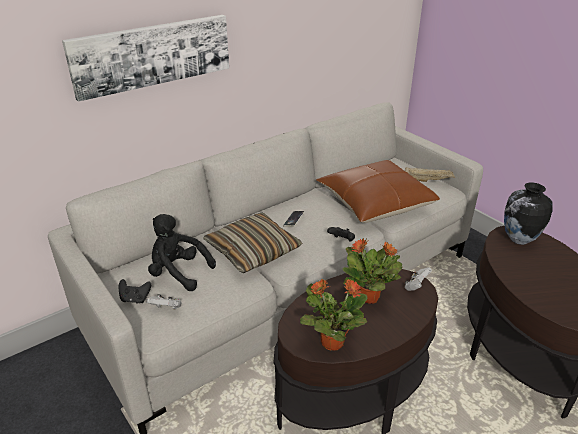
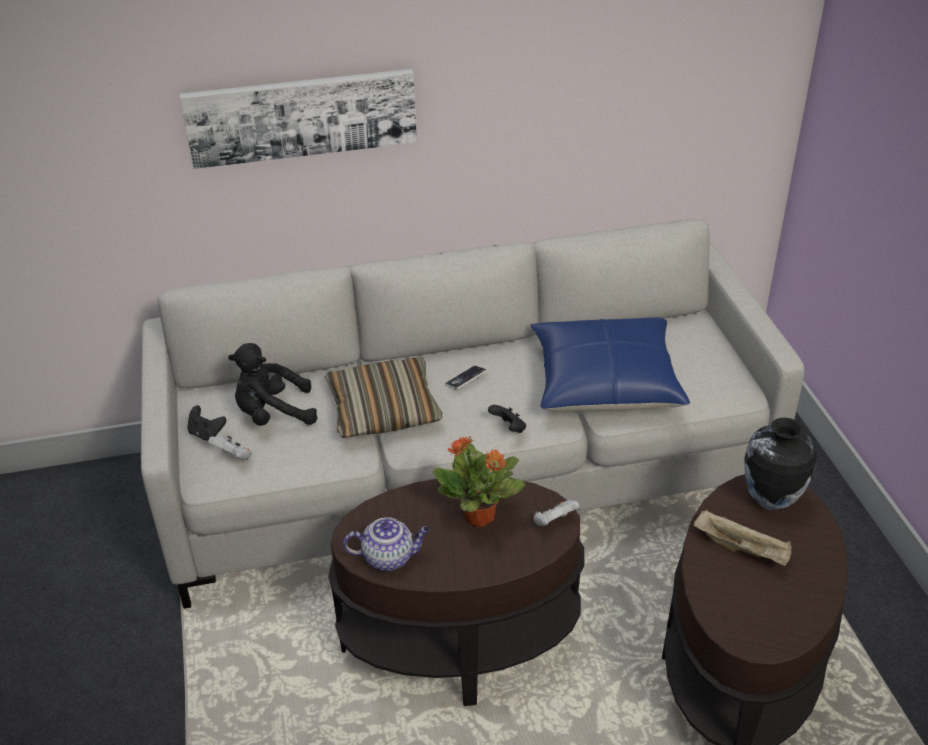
camera: 25 degrees right, 5 degrees up
black plush toy [148,214,216,291] -> black plush toy turned 60 degrees counterclockwise [228,343,317,426]
potted plant [300,279,368,351] -> teapot [343,517,430,571]
brown pillow [316,160,440,223] -> blue pillow [530,318,690,411]
beige tray [405,167,456,182] -> beige tray moved to [693,510,792,566]

